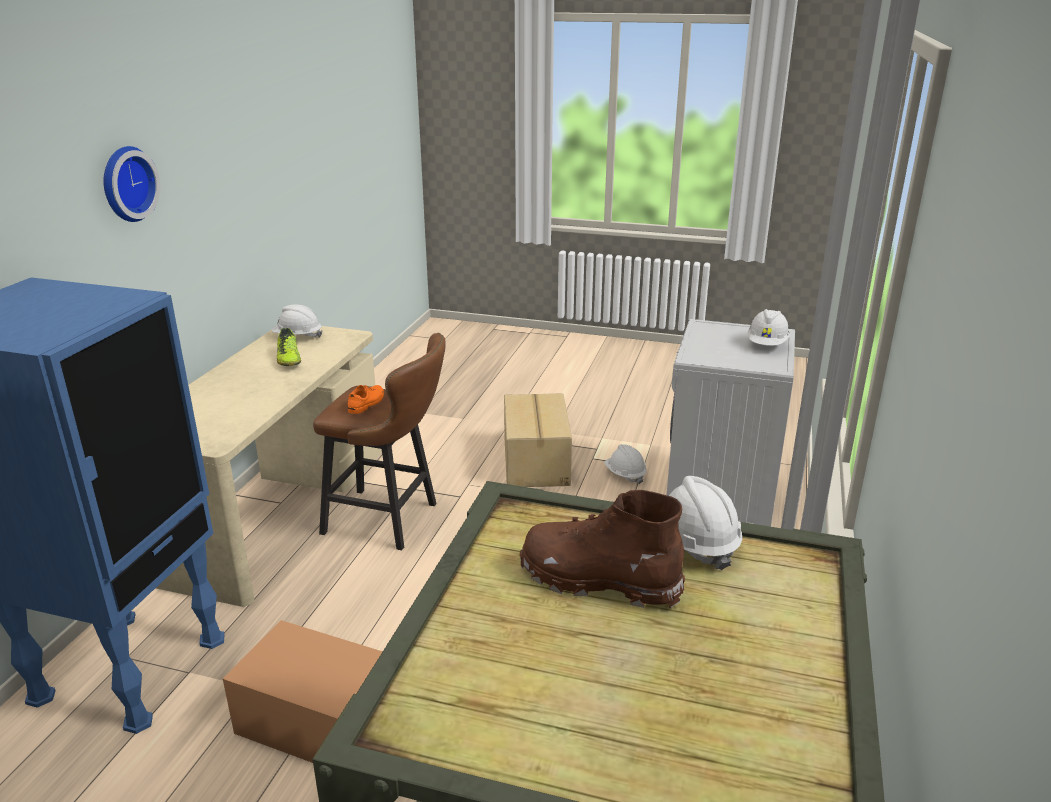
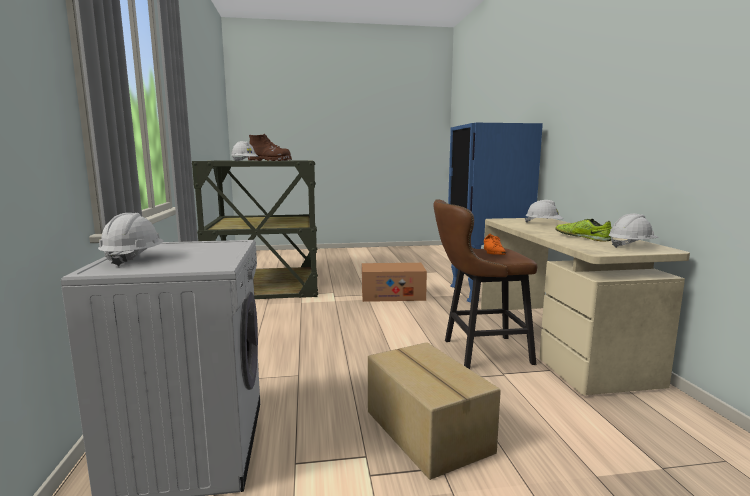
camera: 155 degrees right, 15 degrees down
wall clock [103,146,160,222] -> none
white hard hat [604,444,647,484] -> white hard hat moved to [525,200,563,223]

